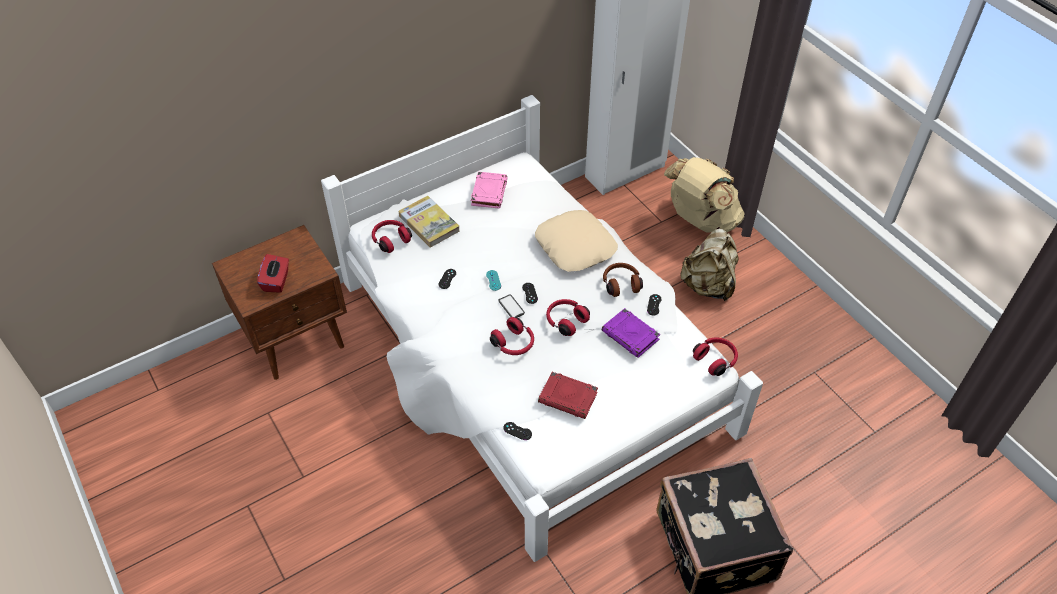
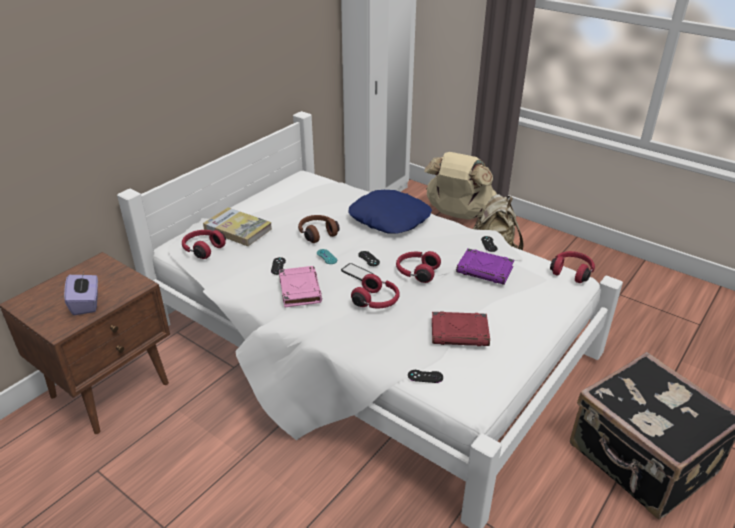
camera: 20 degrees left, 15 degrees down
red tissue box [257,254,289,293] -> purple tissue box [64,272,98,315]
pink book [471,172,508,208] -> pink book moved to [279,266,322,307]
beige pillow [535,210,618,272] -> blue pillow [348,190,432,234]
brown headphones [603,263,643,297] -> brown headphones moved to [298,215,340,243]

